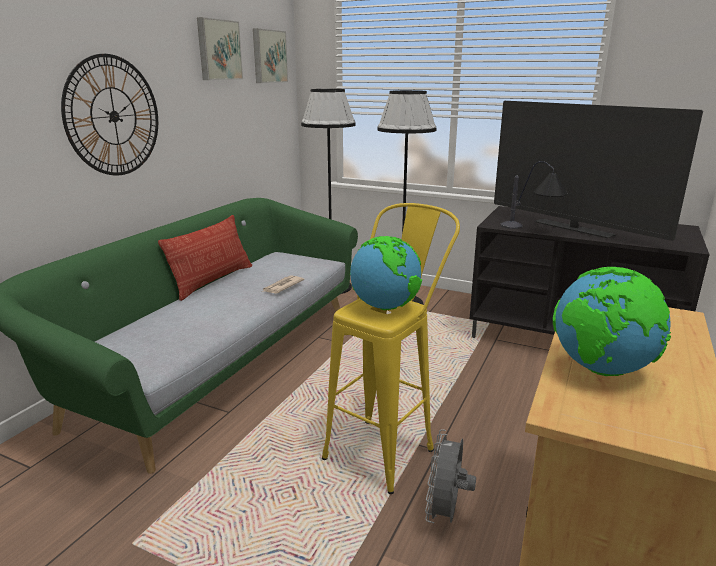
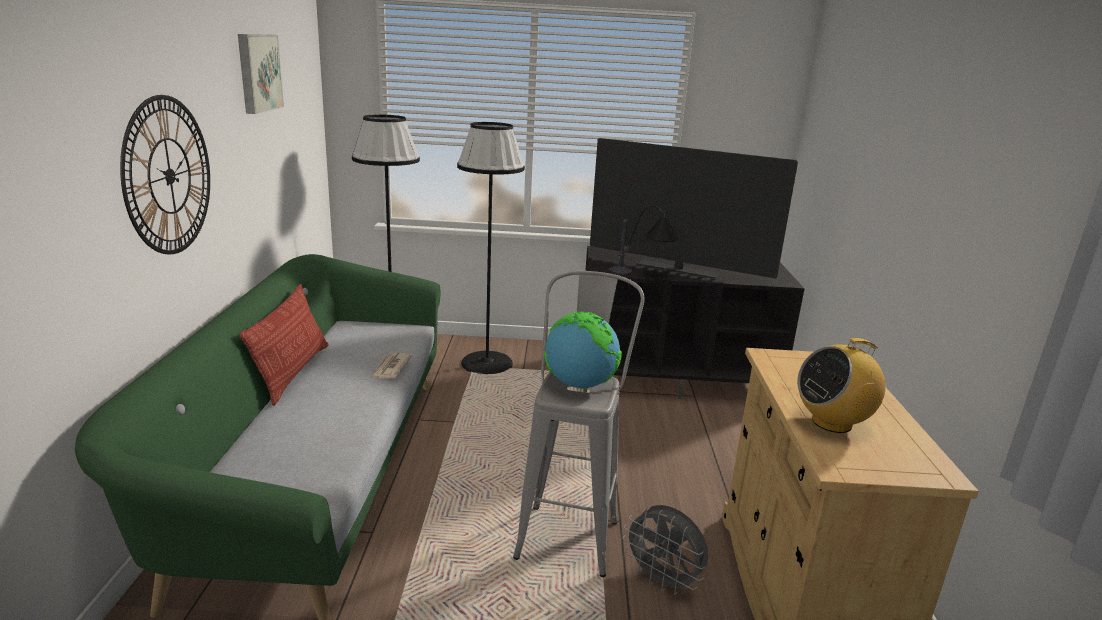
camera: 25 degrees left, 0 degrees up
picture [253,28,288,83] -> none
yellow stool [322,203,460,494] -> grey stool [513,271,645,577]
grey fan [425,429,476,523] -> grey fan turned 45 degrees counterclockwise [622,505,708,595]
globe [553,267,671,376] -> radio [797,338,885,433]

